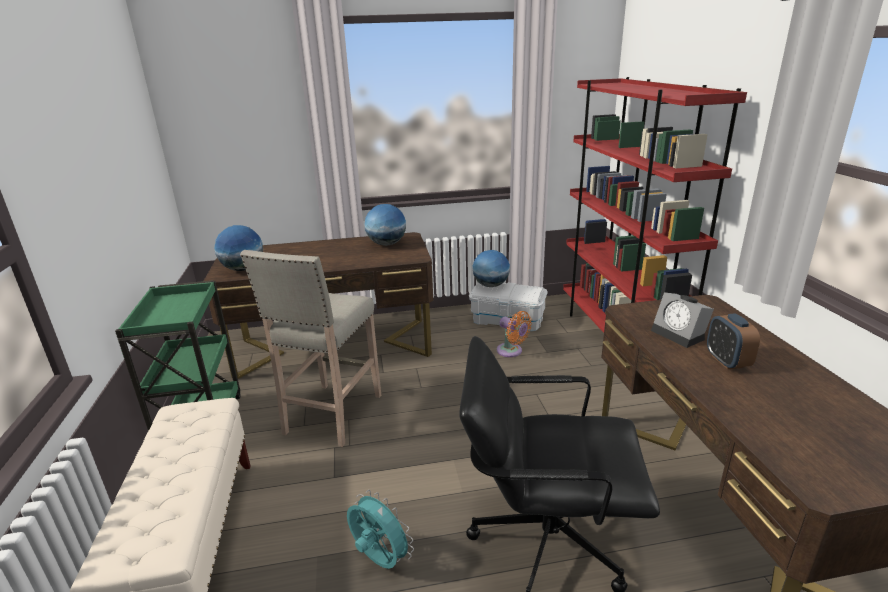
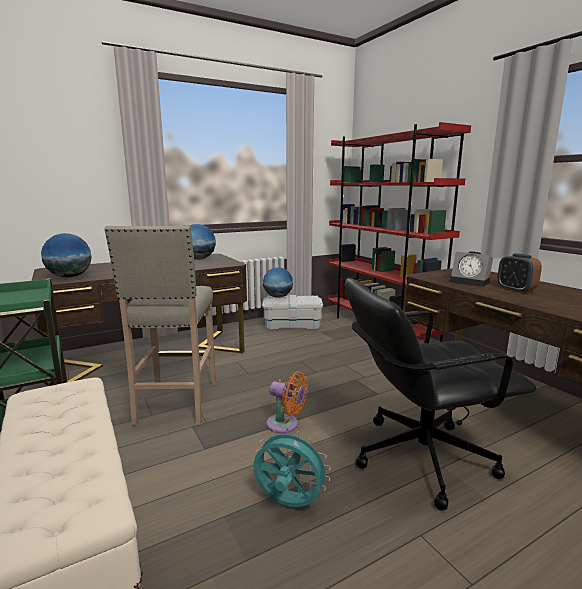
camera: 20 degrees left, 10 degrees down
orange fan [497,311,532,357] -> orange fan moved to [267,371,308,434]

